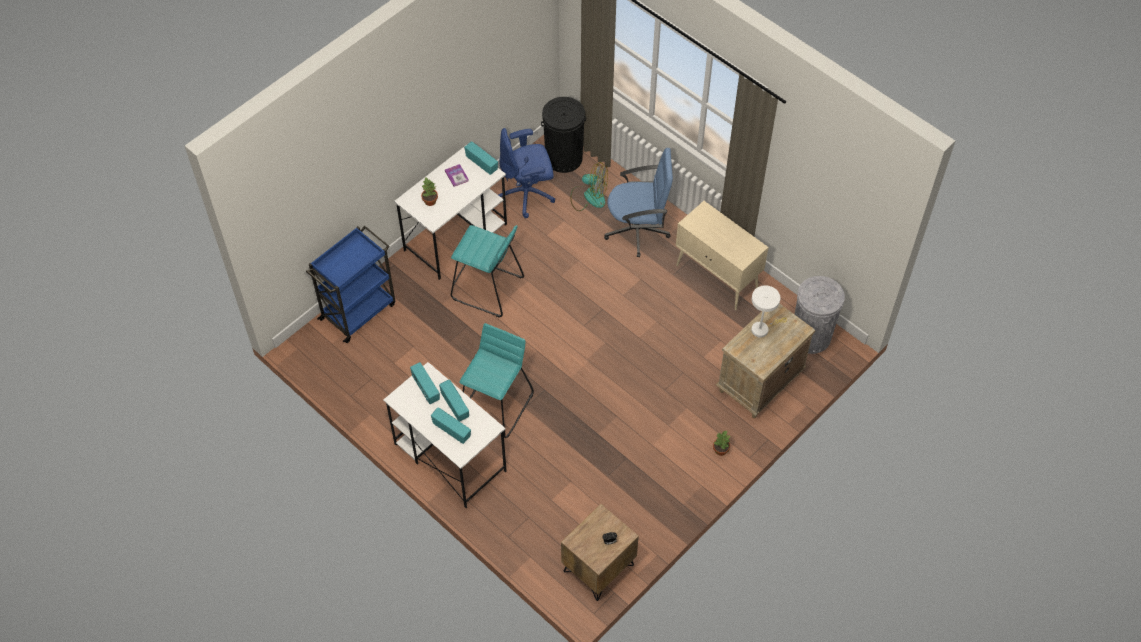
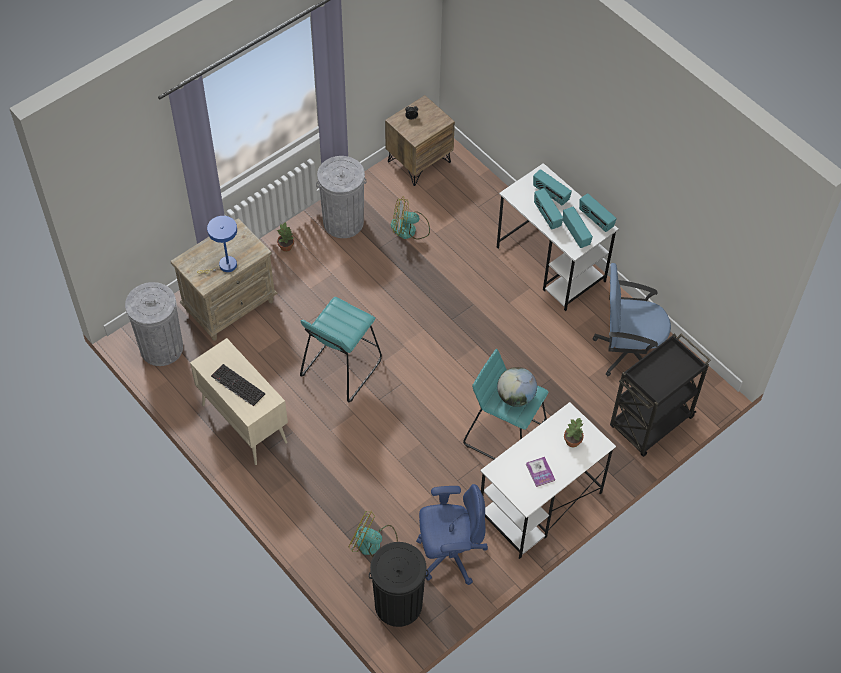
camera: 175 degrees left, 0 degrees up
blue cart [306,226,395,343] -> black cart [610,334,711,457]
turquoise stool [460,323,534,438] -> turquoise stool moved to [300,297,382,402]
radio [464,141,498,175] -> radio moved to [579,193,617,232]
blue office chair [604,148,673,257] -> blue office chair moved to [593,263,671,376]
white table lamp [751,285,787,338] -> blue table lamp [197,216,237,274]
none -> keyboard [211,364,266,406]
none -> grey trash can [316,156,366,238]
none -> fan [391,197,430,239]
none -> globe [497,367,537,407]

